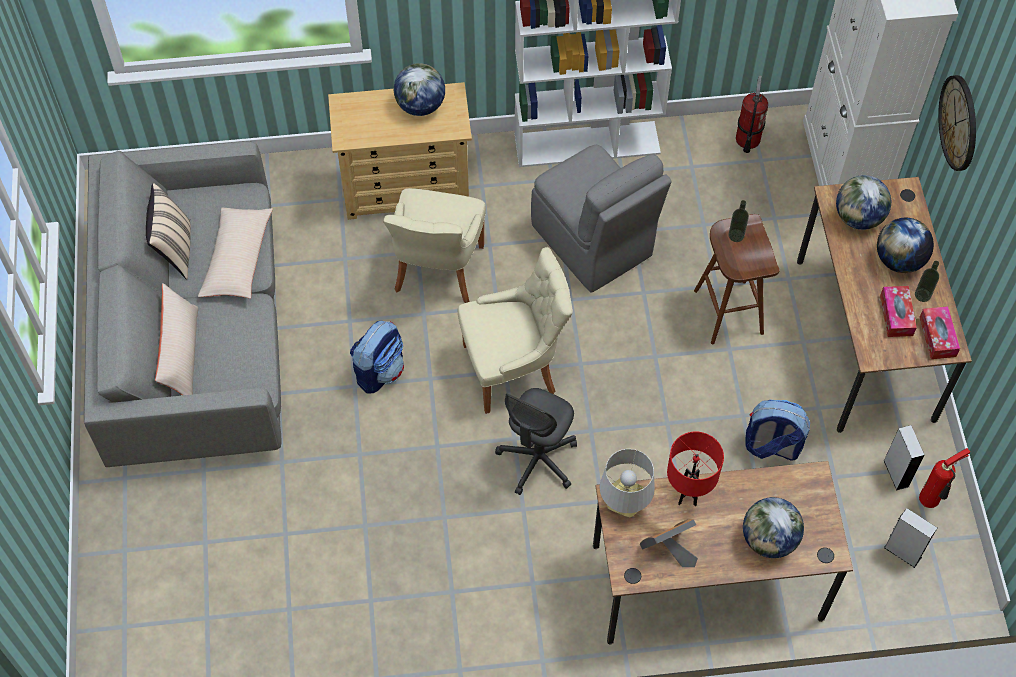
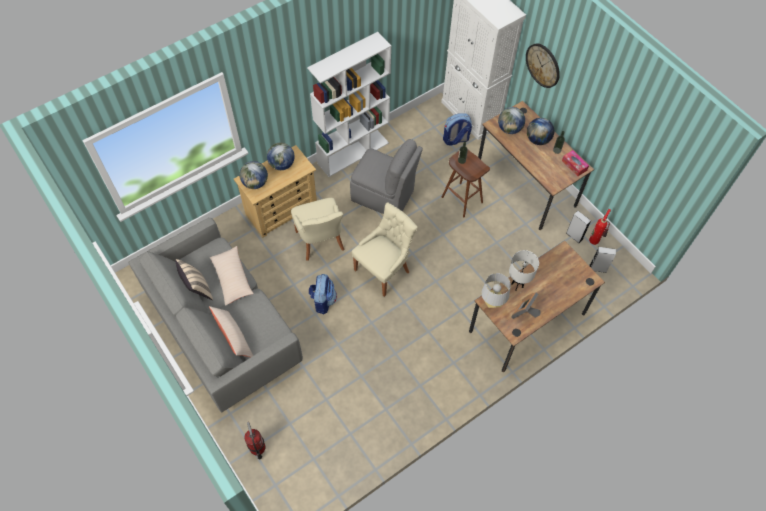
camera: 30 degrees left, 0 degrees up
grey office chair [495,388,577,495] -> none
red table lamp [667,431,724,506] -> white table lamp [509,250,539,291]
fire extinguisher [736,75,768,153] -> fire extinguisher moved to [244,422,265,460]
globe [743,497,804,558] -> globe moved to [239,161,268,189]
backpack [745,400,810,461] -> backpack moved to [443,113,472,145]
tissue box [880,286,917,337] -> none

